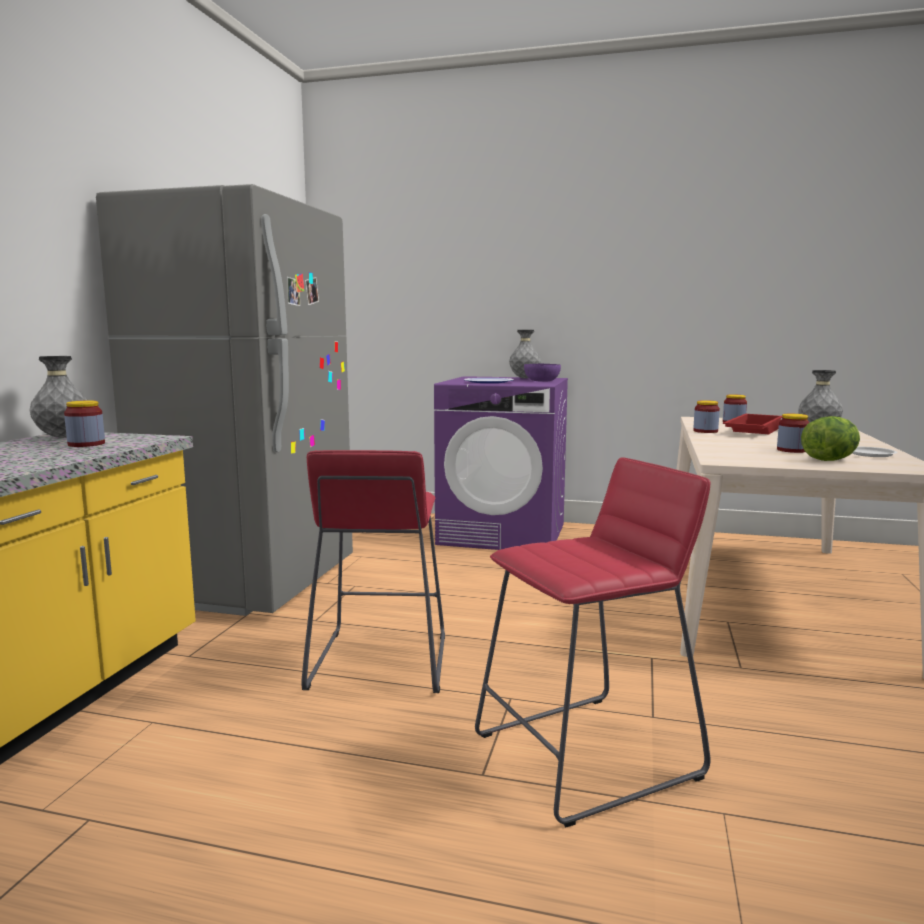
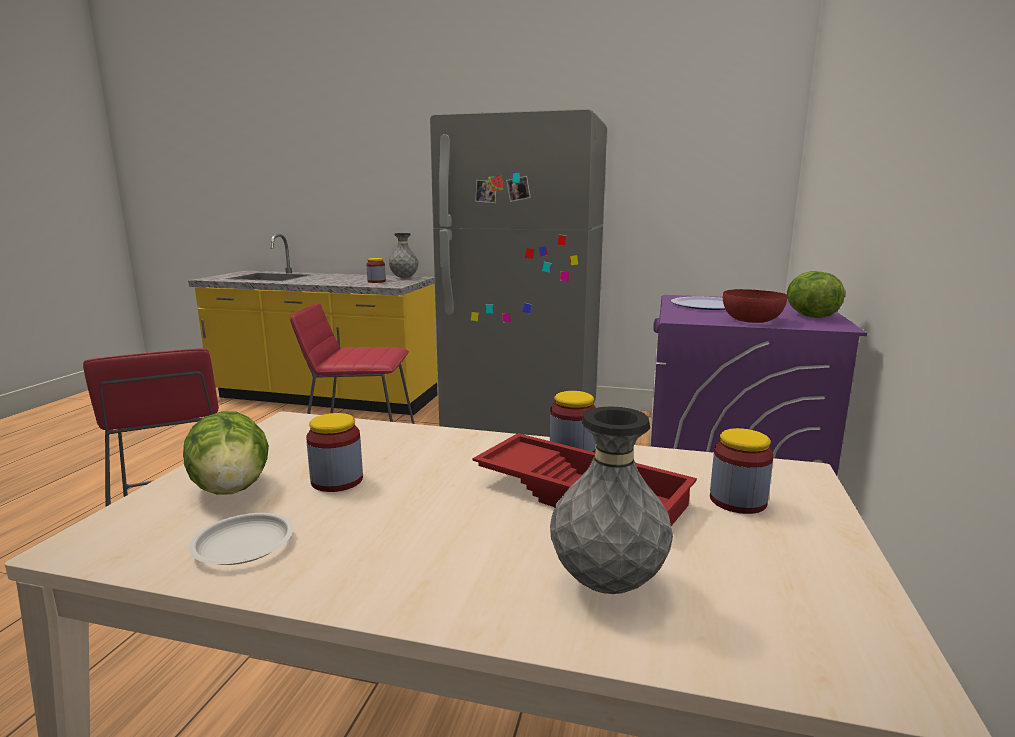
camera: 90 degrees right, 5 degrees up
grey vase [509,330,541,378] -> lettuce [787,271,845,318]
purple bowl [524,364,561,382] -> red bowl [723,289,787,323]

